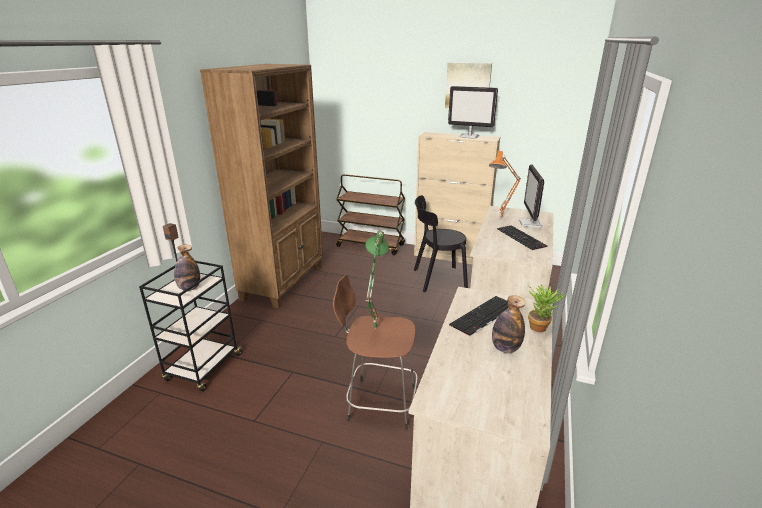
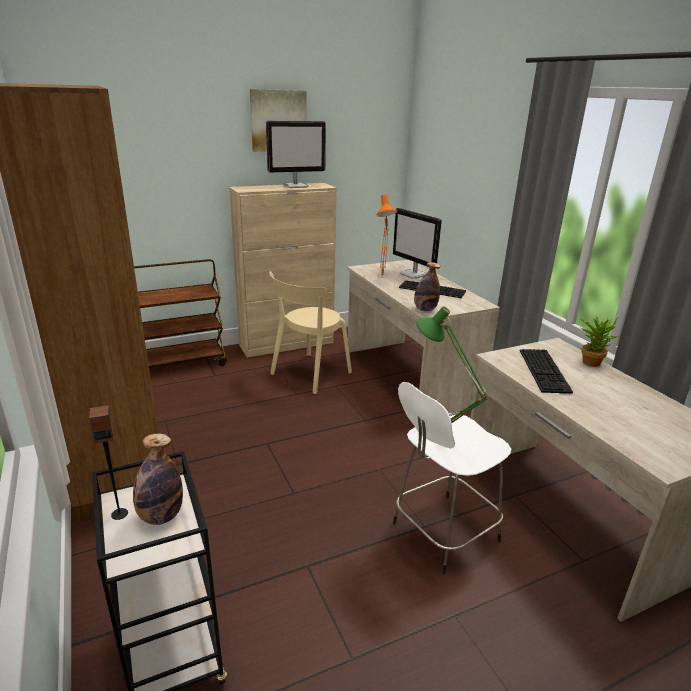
camera: 45 degrees left, 0 degrees up
brown stool [333,275,418,430] -> white stool [393,382,511,574]
black chair [414,195,468,292] -> beige chair [269,271,352,394]
bottle [492,295,526,353] -> bottle moved to [414,262,440,312]

